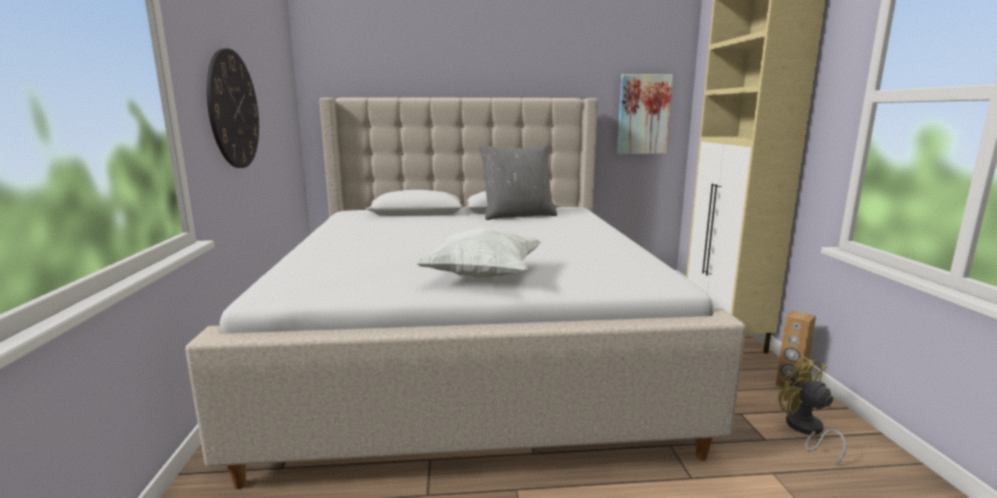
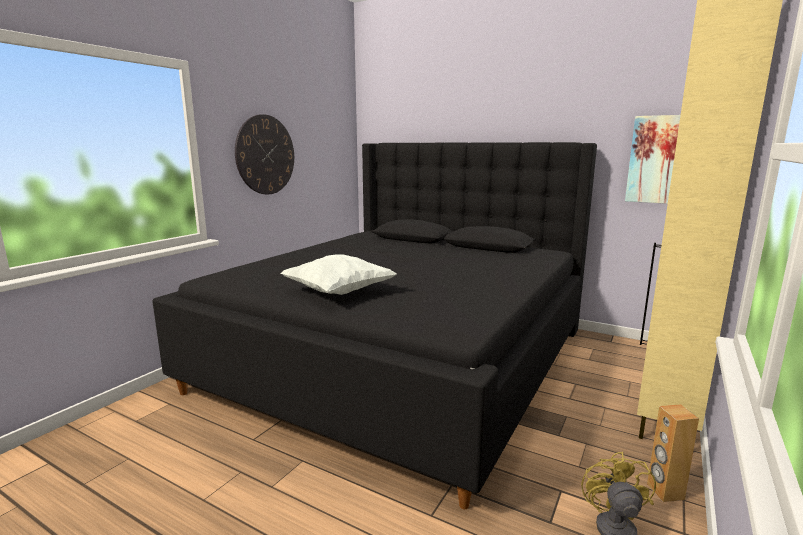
camera: 35 degrees right, 0 degrees up
beige bed [185,97,746,489] -> black bed [152,142,597,509]
grey pillow [479,144,557,220] -> none

